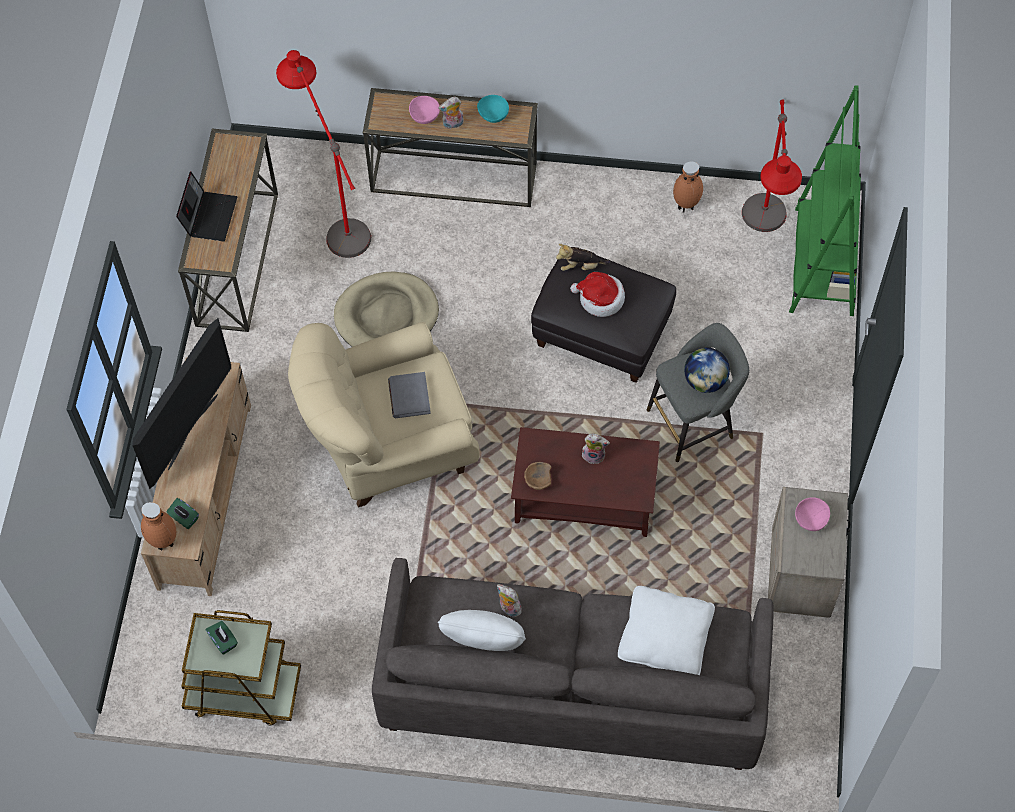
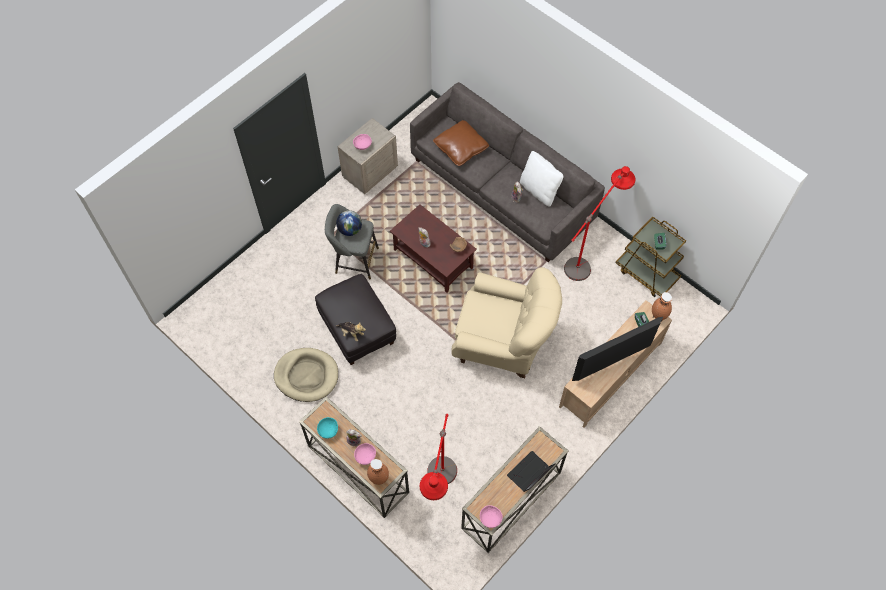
camera: 145 degrees left, 0 degrees up
beige dog bed [334,272,439,347] -> beige dog bed moved to [274,348,338,402]
grey book [388,372,431,418] -> none
hat [570,272,625,317] -> none
white pillow [618,586,715,675] -> brown pillow [433,120,489,166]
brown vase [673,161,703,213] -> brown vase moved to [367,459,389,485]
red floor lamp [742,99,802,232] -> red floor lamp moved to [564,166,635,281]
green bookcase [789,85,861,316] -> none
none -> pink bowl [480,505,503,528]

